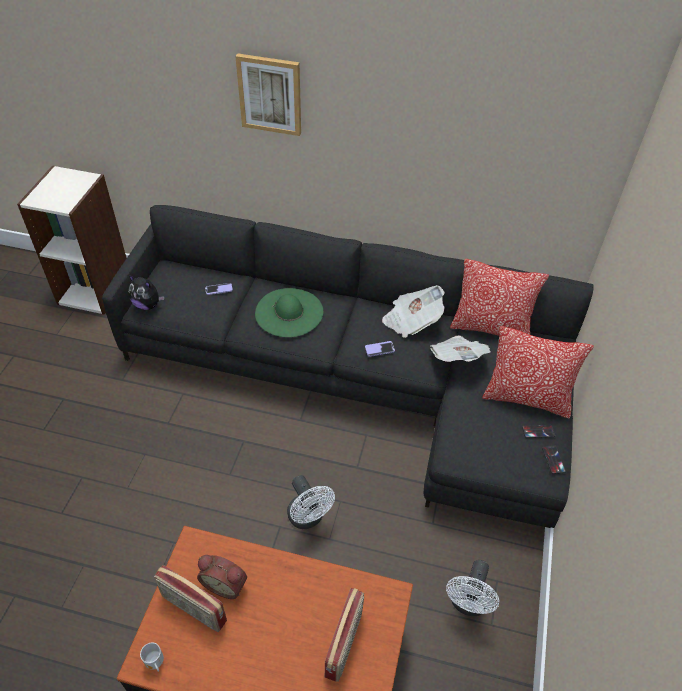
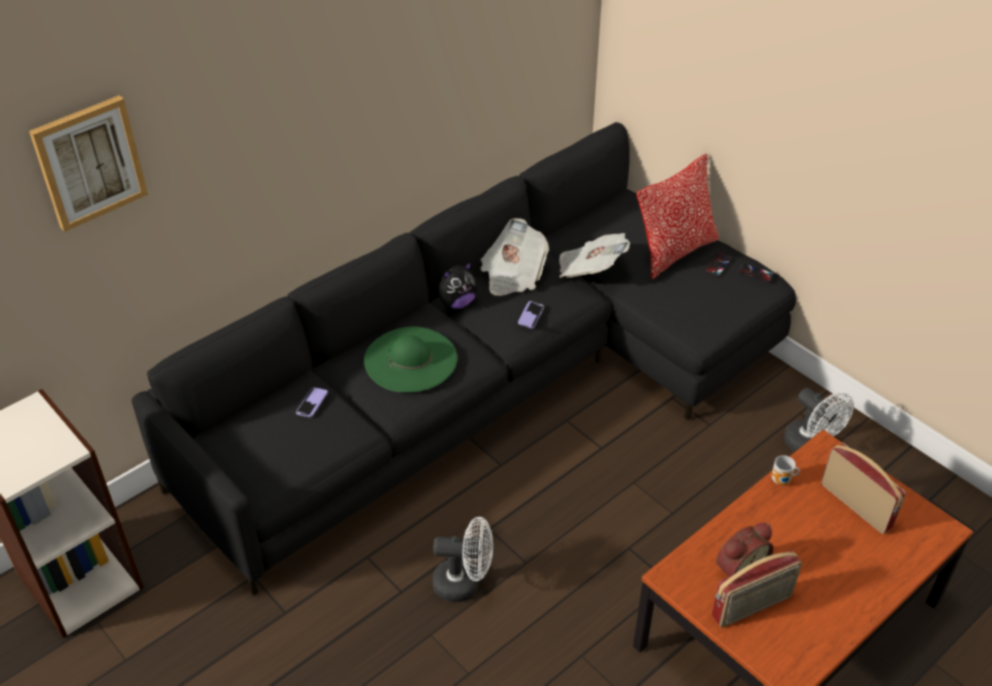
camera: 55 degrees left, 5 degrees down
plush toy [128,275,165,310] -> plush toy moved to [438,262,477,309]
mug [140,643,164,672] -> mug moved to [772,455,800,485]
picture [235,53,301,136] -> picture moved to [29,95,148,232]
white fan [287,475,335,529] -> white fan moved to [432,517,493,602]
pillow [450,259,549,336] -> none

